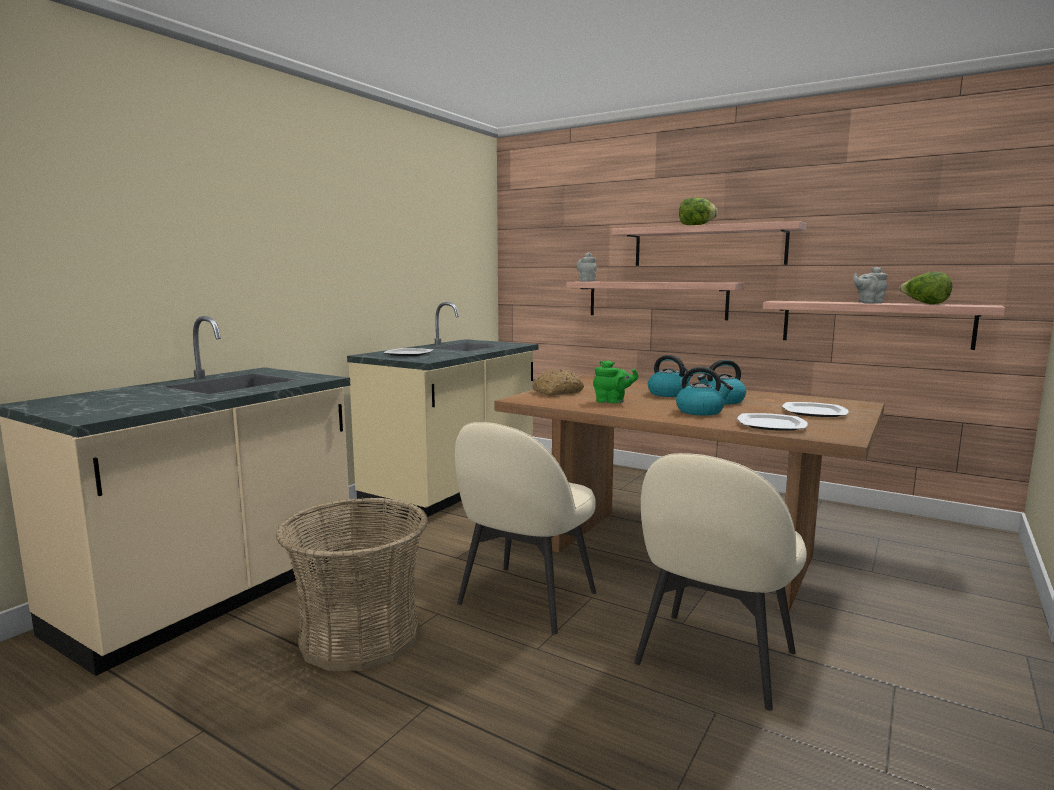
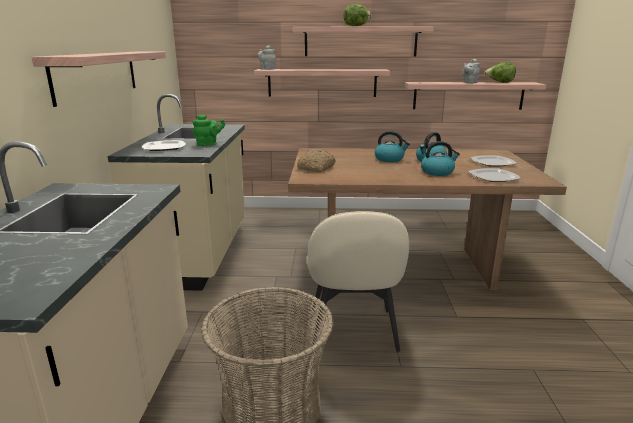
camera: 30 degrees left, 10 degrees up
green teapot [593,360,638,403] -> green teapot moved to [193,114,225,146]
beige chair [634,453,807,711] -> none
none -> shelf [32,52,166,107]

